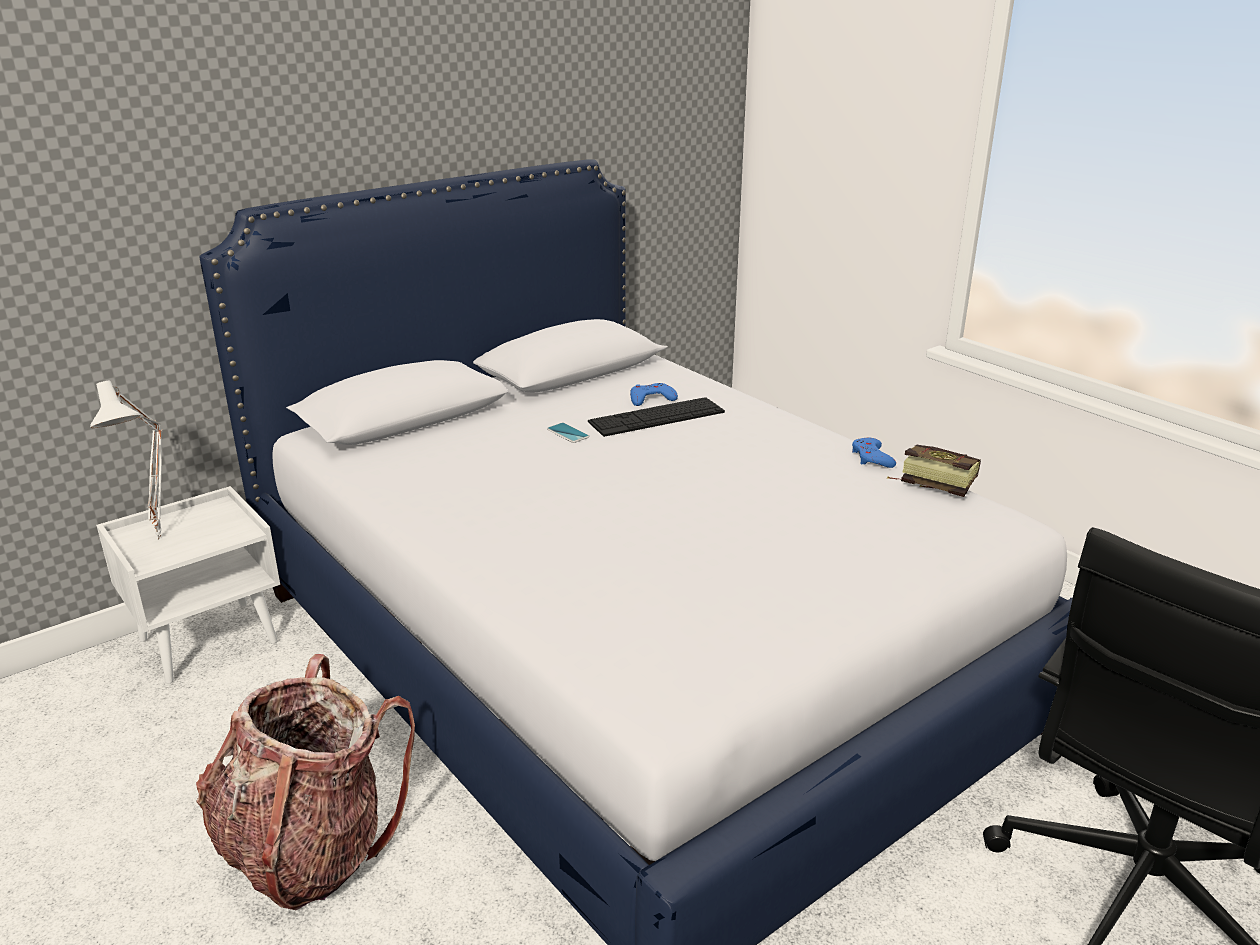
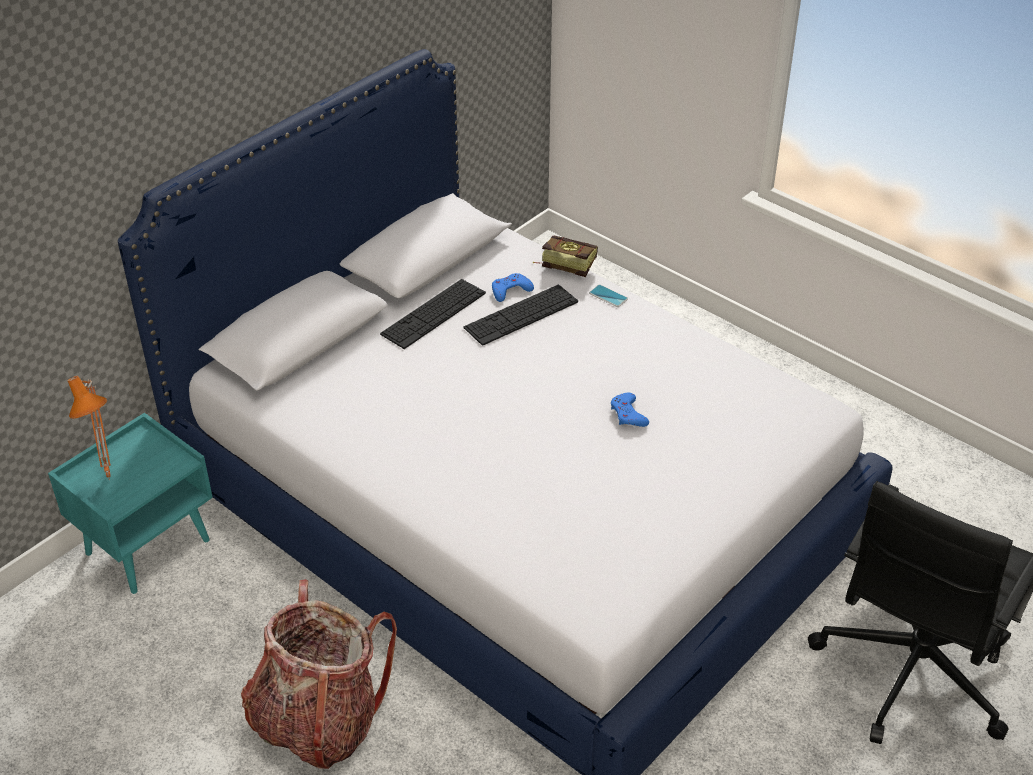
camera: 10 degrees left, 15 degrees up
white table lamp [90,381,163,539] -> orange table lamp [67,376,111,481]
white nightstand [96,486,280,684] -> turquoise nightstand [48,413,213,594]
phone [547,423,590,443] -> phone moved to [589,285,628,307]
blue game controller [852,438,896,468] -> blue game controller moved to [611,393,649,427]
book [887,445,981,497] -> book moved to [533,235,598,277]
none -> keyboard [380,279,486,349]

